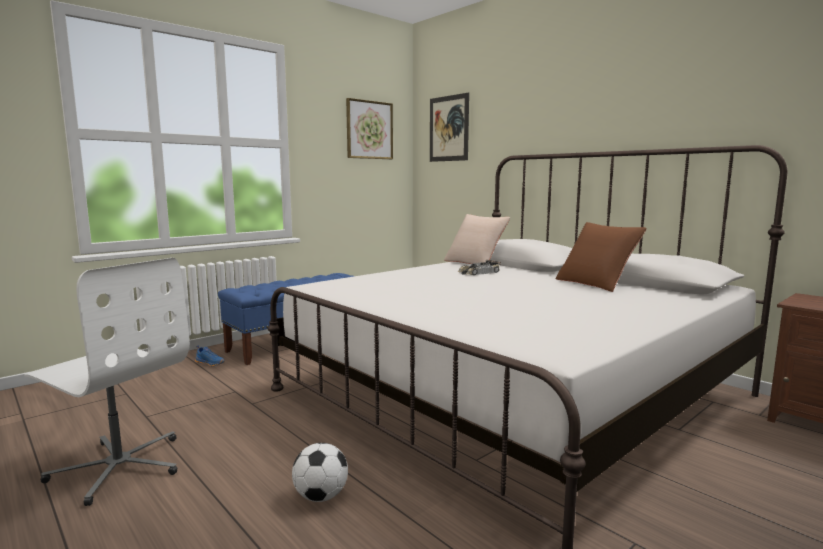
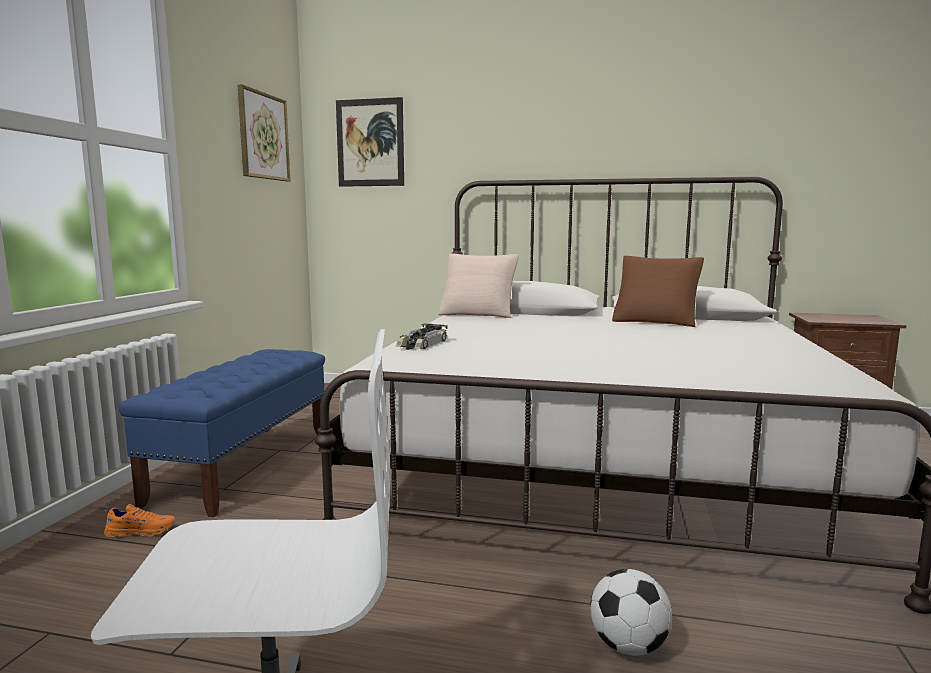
camera: 35 degrees left, 0 degrees up
blue shoe [195,346,225,367] -> orange shoe [103,504,176,538]
toy car [458,260,501,275] -> toy car moved to [396,324,448,350]

